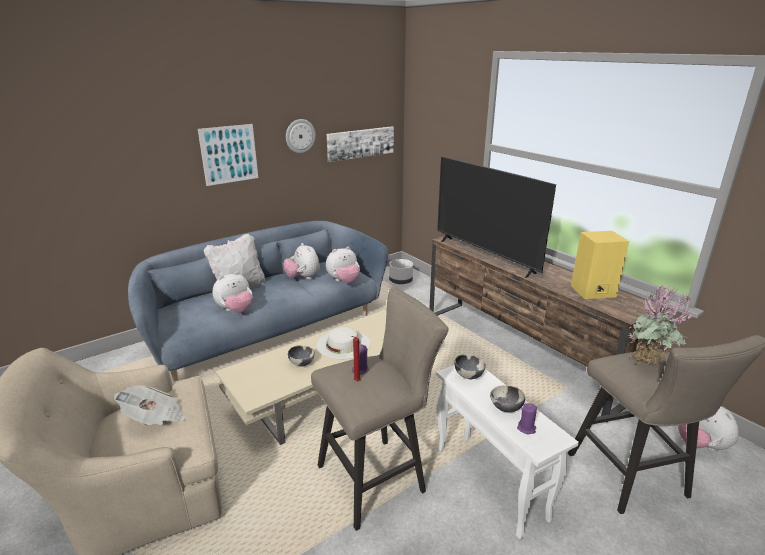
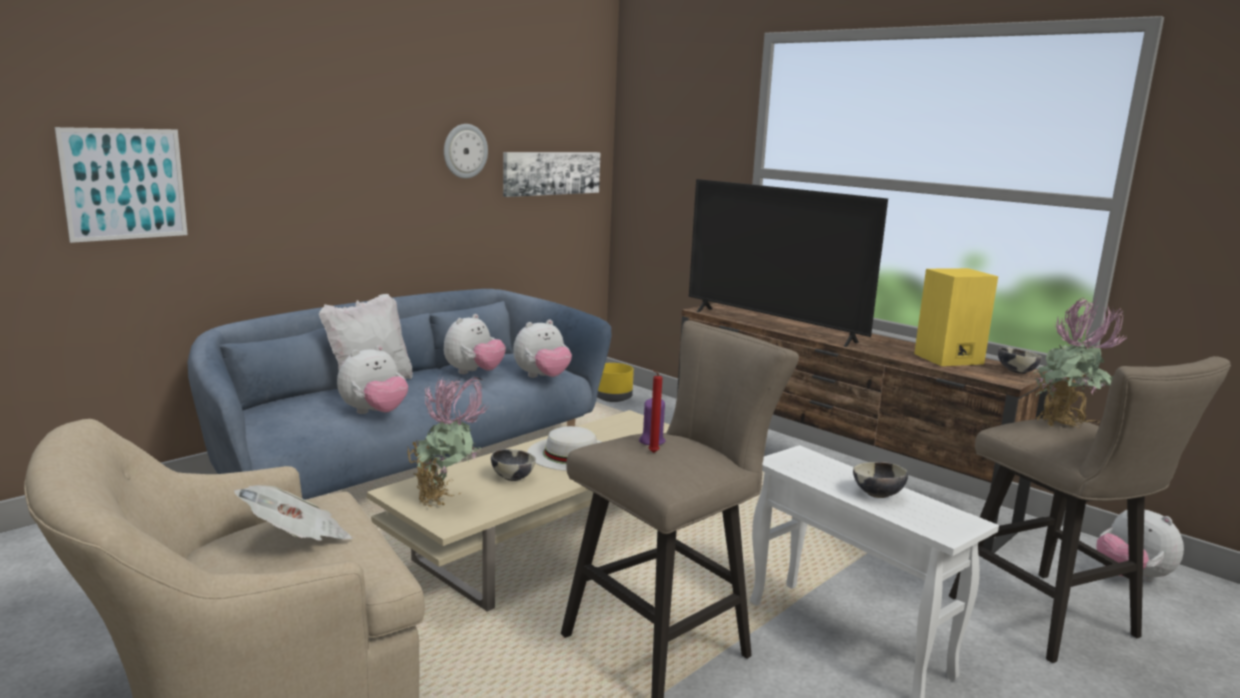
camera: 10 degrees left, 10 degrees down
picture [198,124,258,186] -> picture moved to [55,127,188,243]
plush toy [283,243,320,279] -> plush toy turned 105 degrees counterclockwise [444,314,506,374]
white planter [389,259,413,284] -> yellow planter [597,363,634,402]
bowl [454,354,486,379] -> bowl moved to [998,347,1042,374]
purple candle [517,403,537,434] -> none
none -> potted plant [407,376,489,507]

